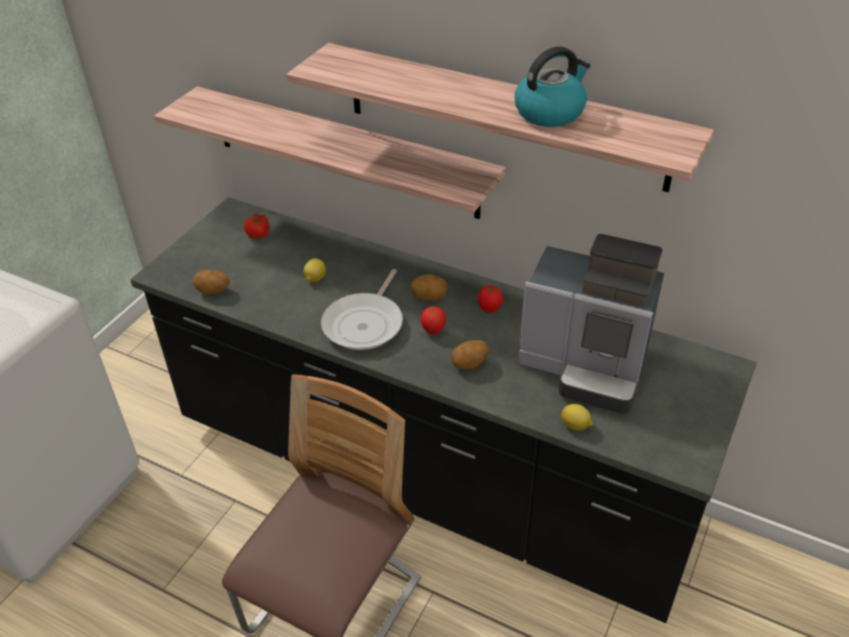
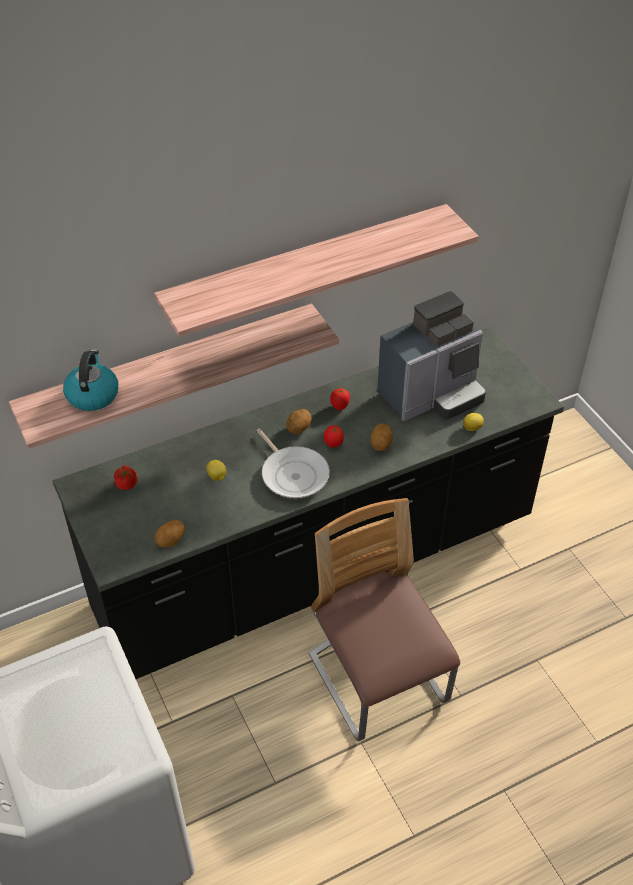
camera: 55 degrees left, 5 degrees up
kettle [515,46,590,127] -> kettle moved to [63,349,119,411]

